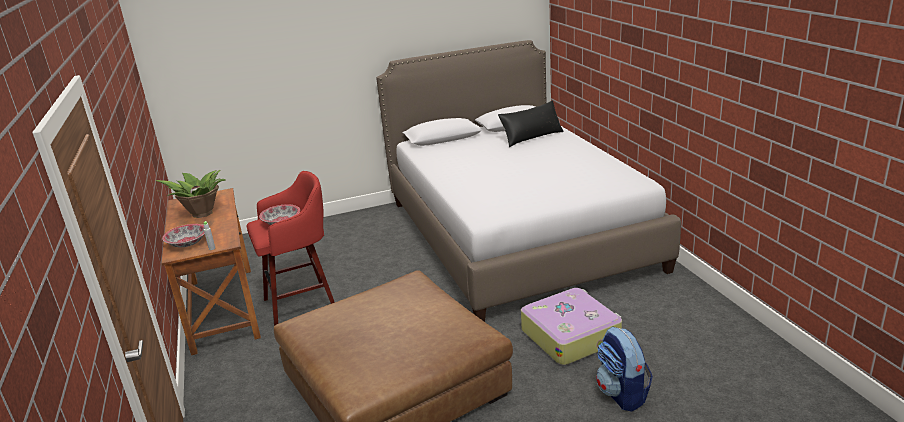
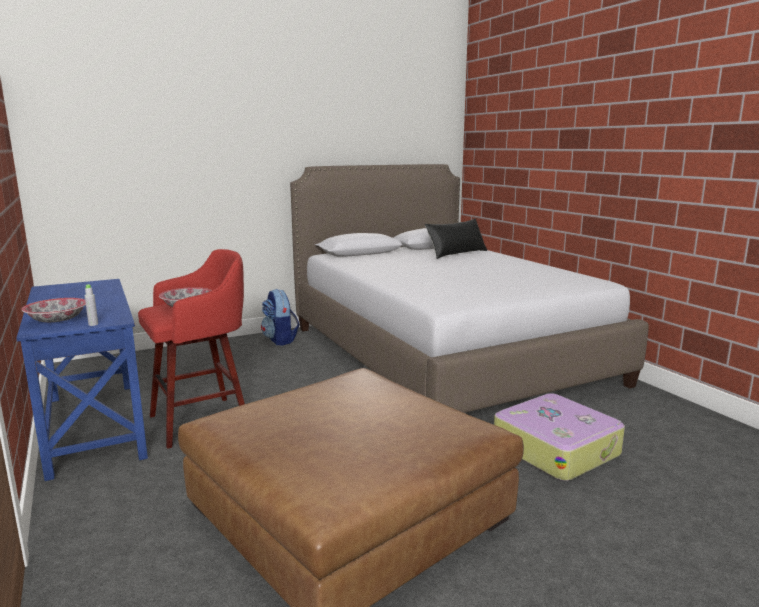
camera: 10 degrees left, 10 degrees down
potted plant [156,170,226,218] -> none
brown desk [161,188,261,355] -> blue desk [16,279,148,481]
backpack [596,327,653,412] -> backpack moved to [261,289,300,345]

